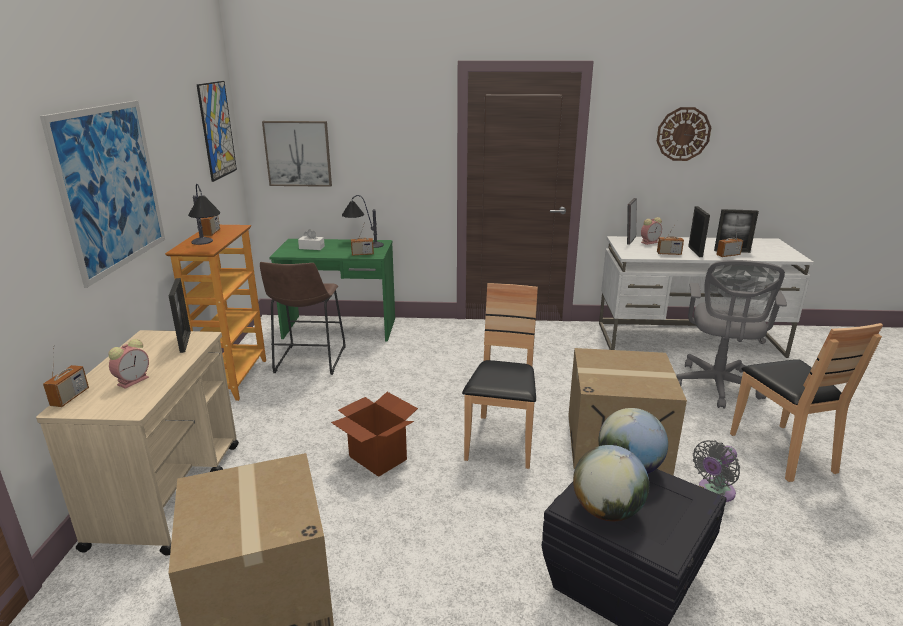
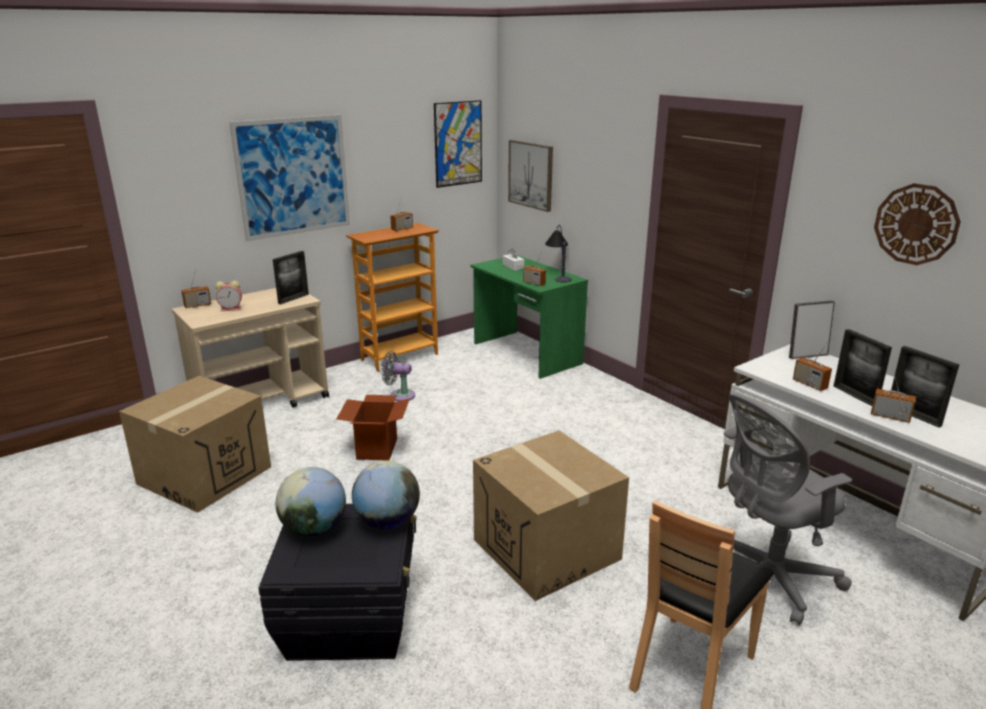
camera: 50 degrees right, 0 degrees up
table lamp [188,184,220,245] -> none
brown stool [260,262,345,375] -> none
brown chair [462,283,538,469] -> none
alarm clock [641,217,662,245] -> none
picture frame [688,206,710,257] -> picture frame turned 105 degrees clockwise [833,329,892,406]
grey fan [693,440,740,502] -> grey fan moved to [381,351,415,401]

